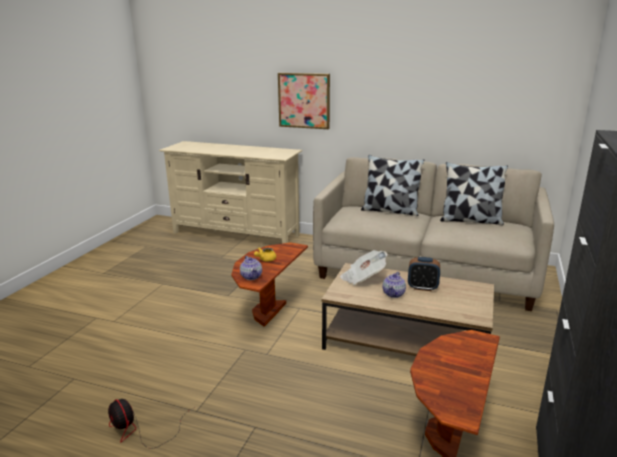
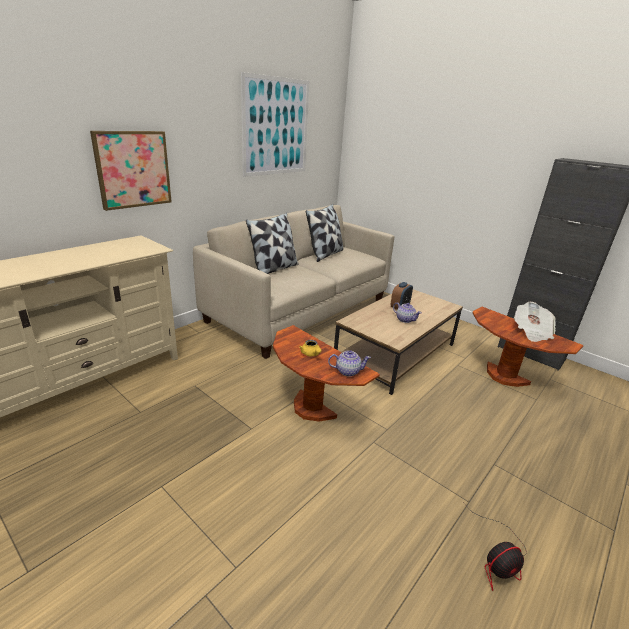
camera: 70 degrees left, 5 degrees up
newspaper [340,250,388,285] -> newspaper moved to [514,302,556,342]
none -> picture [241,72,309,177]

